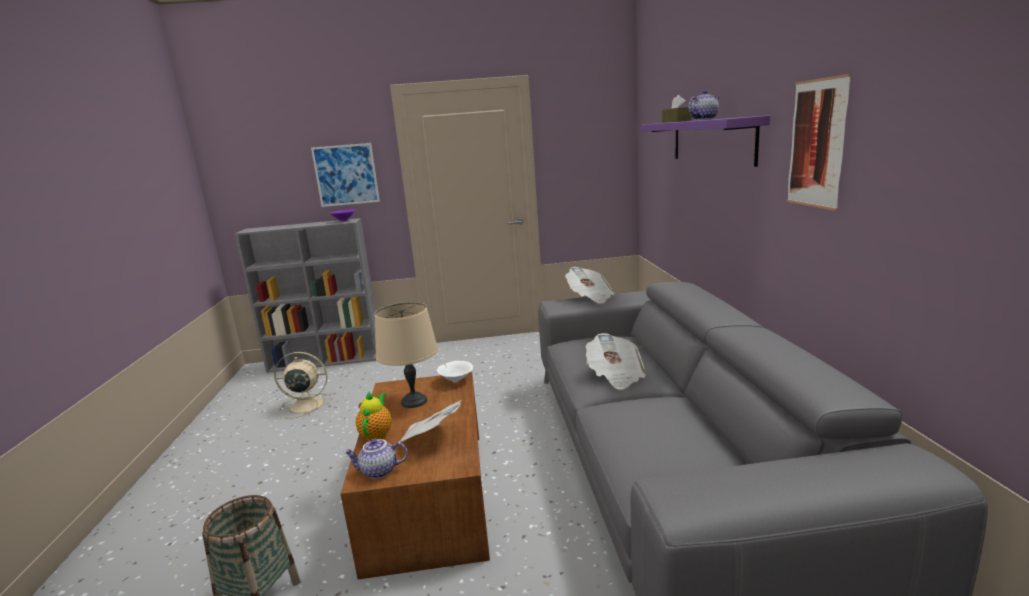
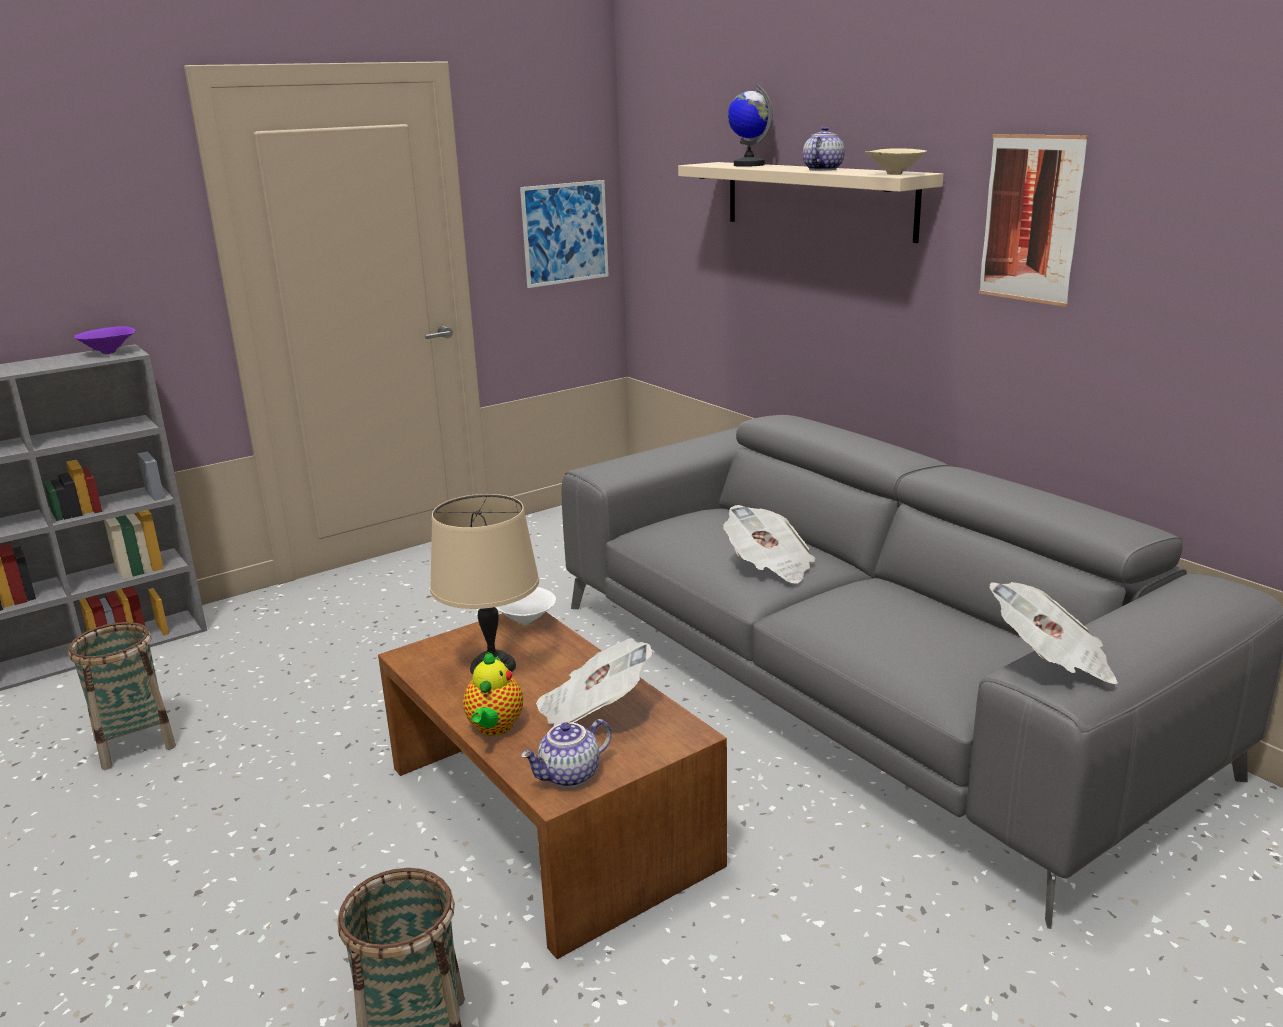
camera: 30 degrees left, 5 degrees up
beige fan [274,352,333,419] -> basket [68,622,176,770]
picture [311,143,380,207] -> picture moved to [520,180,609,288]
teapot [356,391,392,441] -> teapot turned 150 degrees counterclockwise [463,652,523,736]
newspaper [565,267,615,304] -> newspaper moved to [990,582,1118,684]
purple shelf [641,115,770,167] -> beige shelf [678,162,943,243]
brown tissue box [662,95,691,123] -> globe [728,84,772,167]
none -> beige bowl [865,148,927,175]

